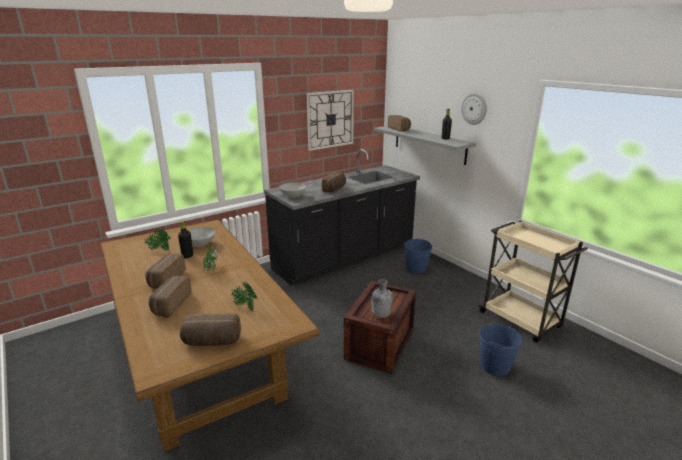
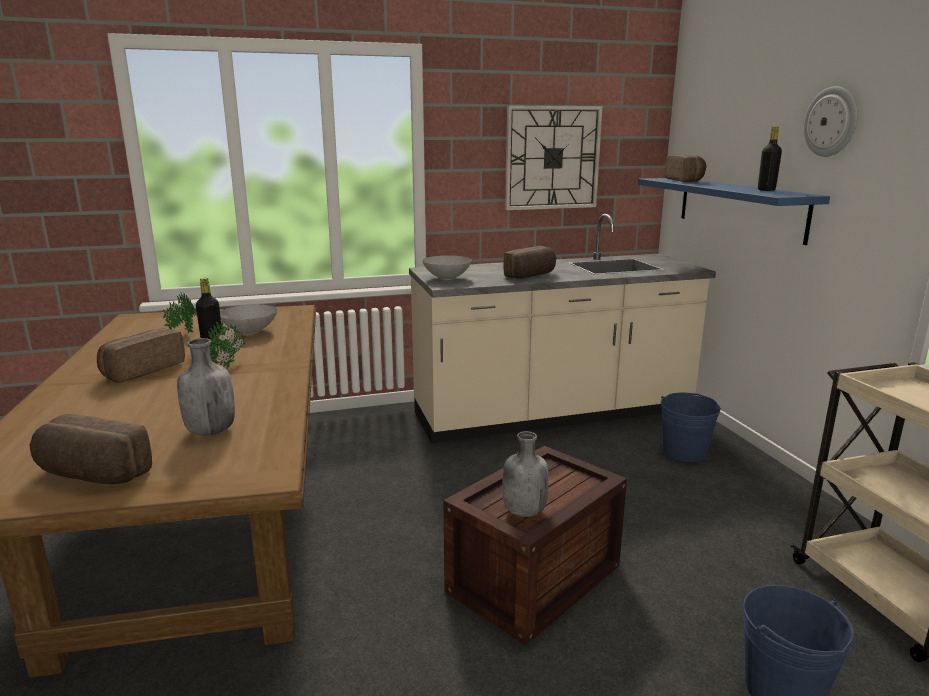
camera: 20 degrees right, 5 degrees down
bread [149,275,191,317] -> none
potted plant [231,282,258,312] -> grey bottle [177,338,235,435]
black counter [264,149,420,286] -> beige counter [409,214,716,443]
grey shelf [374,126,476,165] -> blue shelf [638,178,830,245]

